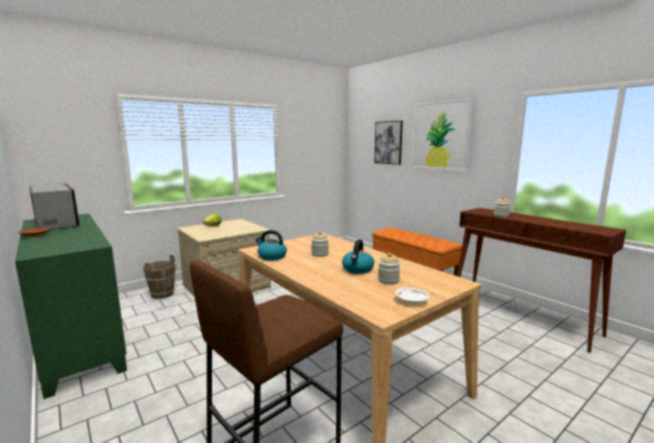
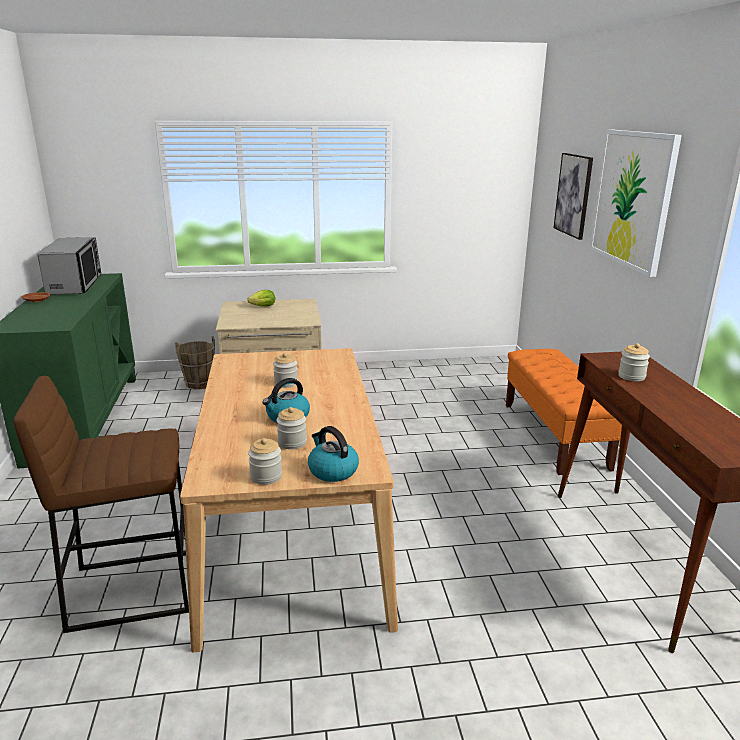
camera: 30 degrees right, 10 degrees up
kettle [255,230,287,261] -> kettle moved to [308,426,359,482]
white plate [395,287,430,303] -> jar [248,438,282,485]

